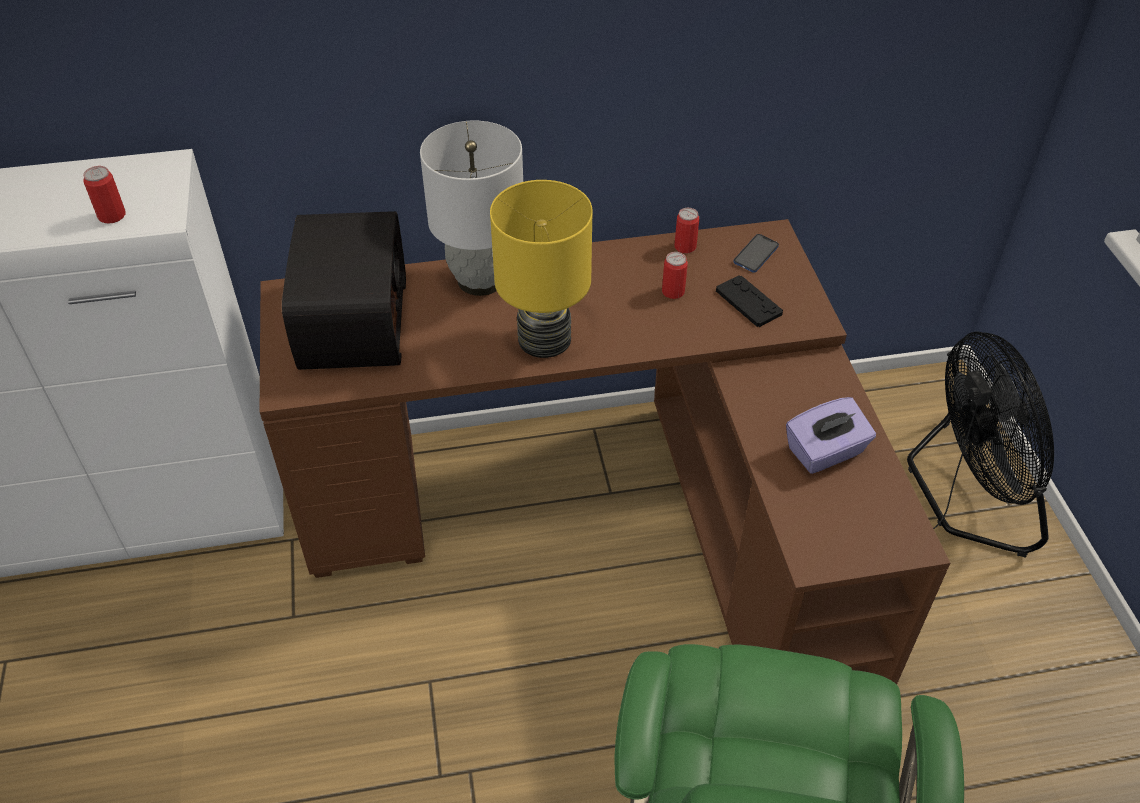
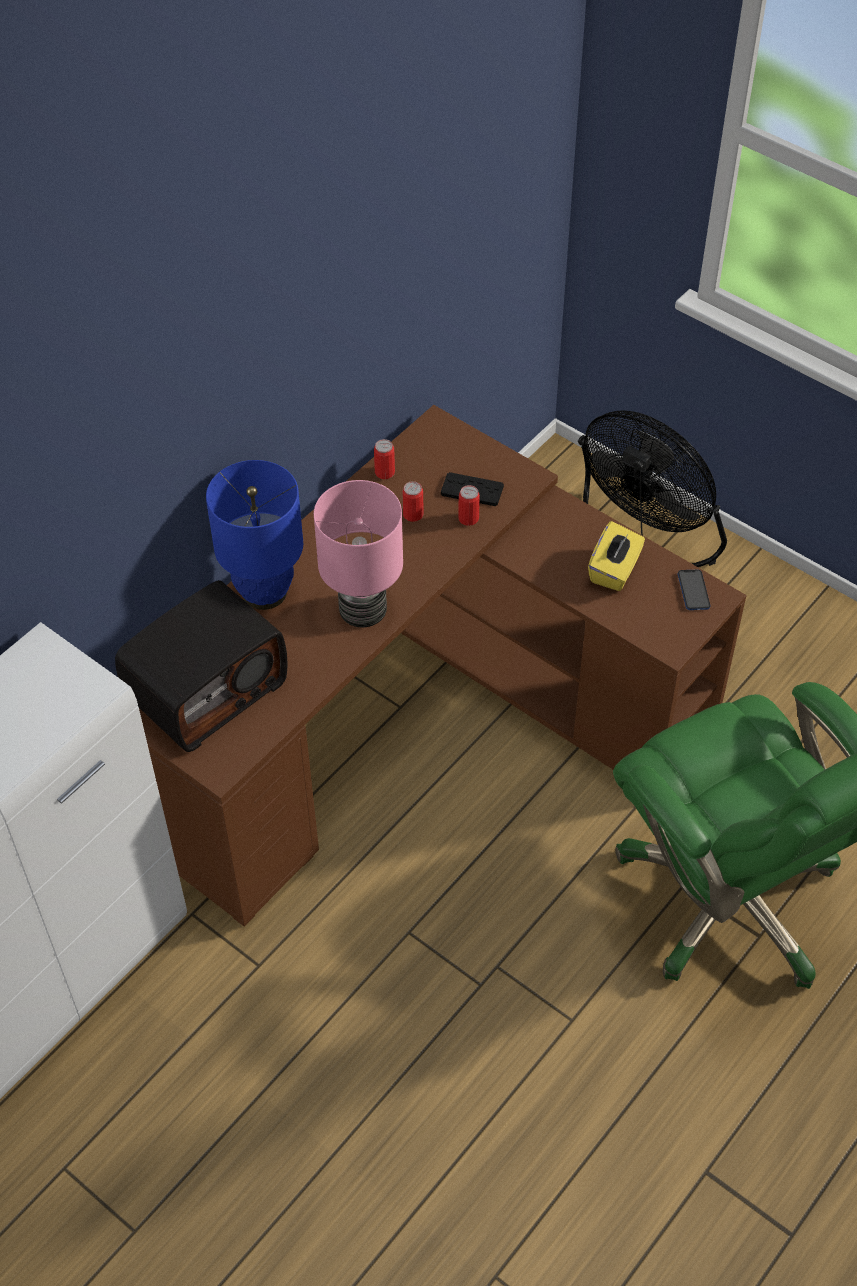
camera: 40 degrees left, 5 degrees up
can [83,166,126,224] -> can moved to [458,485,480,526]
radio [281,211,406,370] -> radio turned 90 degrees clockwise [115,580,287,752]
white table lamp [420,121,523,296] -> blue table lamp [206,460,303,610]
yellow table lamp [490,180,593,358] -> pink table lamp [314,480,403,627]
phone [733,234,779,273] -> phone moved to [678,569,711,610]
purple tissue box [786,397,876,474] -> yellow tissue box [588,521,645,591]

